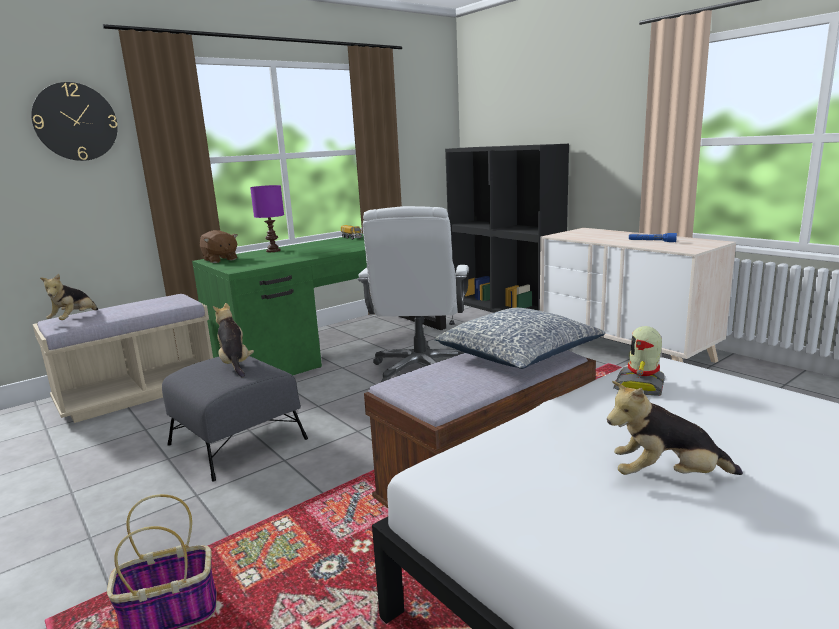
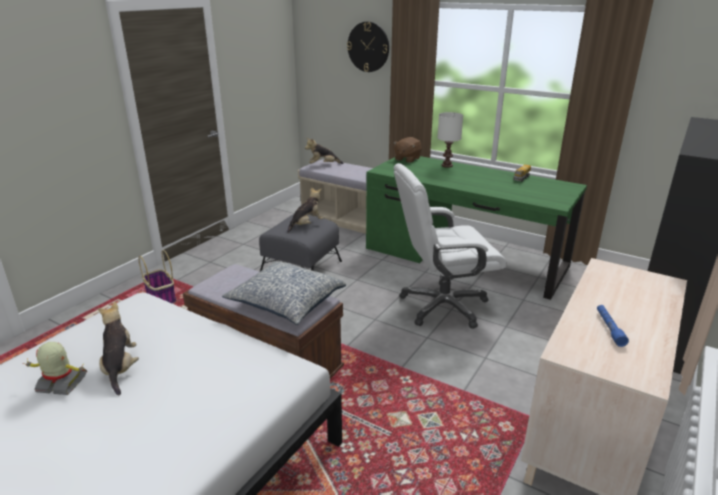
camera: 70 degrees right, 10 degrees up
purple table lamp [250,185,284,252] -> white table lamp [437,112,463,168]
toy robot [614,326,665,396] -> toy robot moved to [26,342,87,395]

